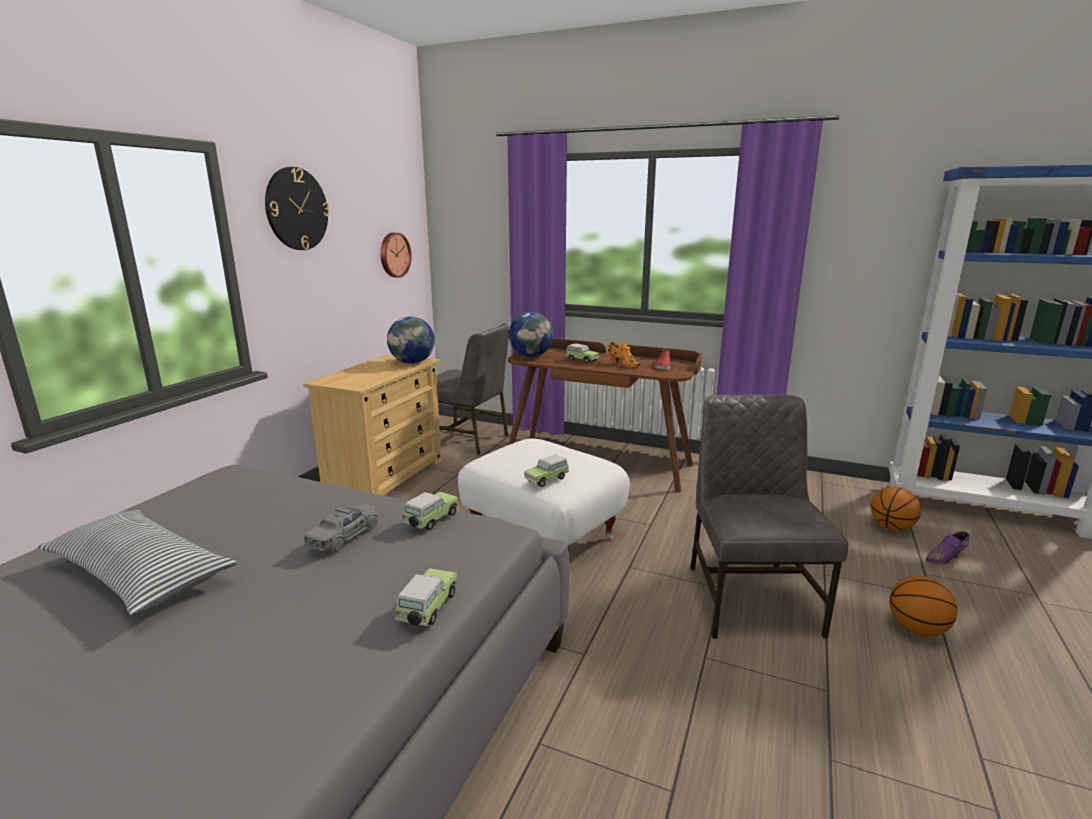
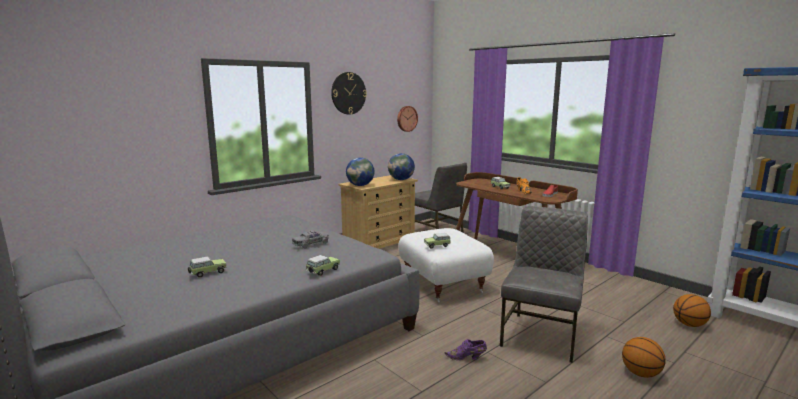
camera: 25 degrees right, 5 degrees down
pillow [38,510,237,615] -> none
toy car [402,492,459,531] -> toy car moved to [188,256,227,278]
globe [509,312,553,357] -> globe moved to [346,157,374,186]
purple shoe [926,531,970,564] -> purple shoe moved to [444,339,487,360]

